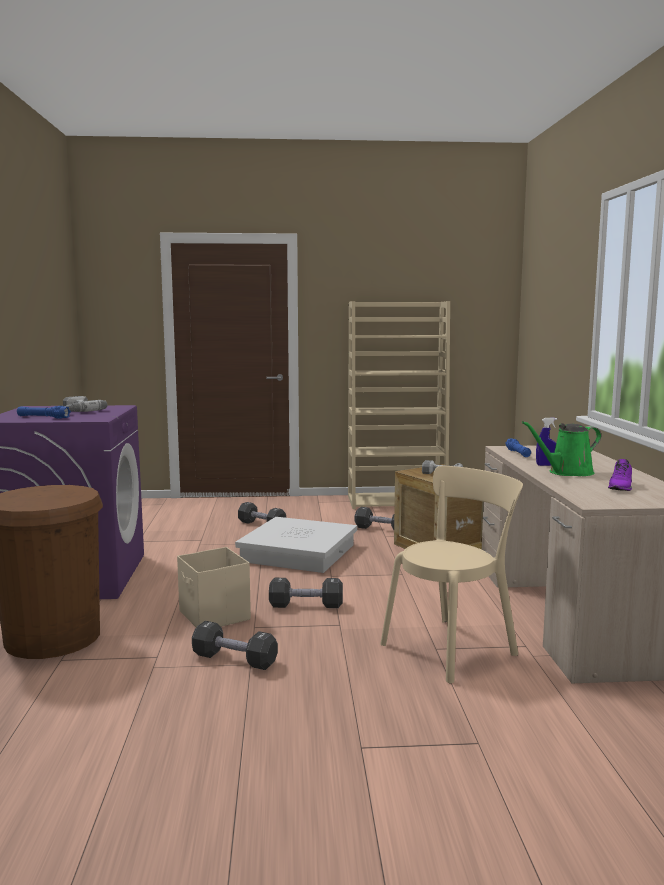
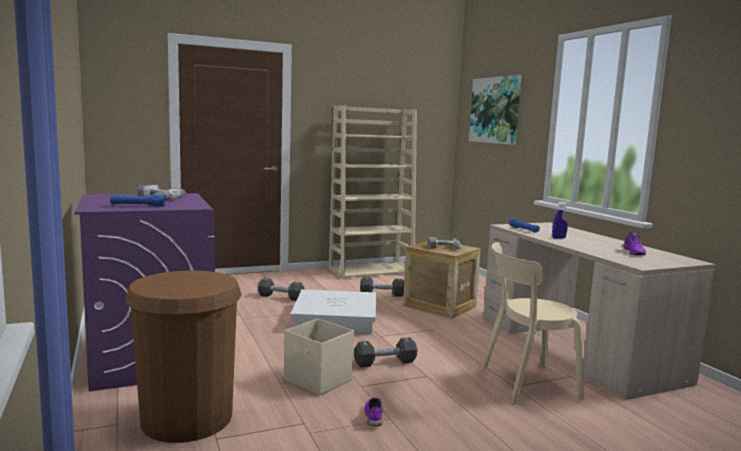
camera: 20 degrees left, 0 degrees up
black dumbbell [192,621,278,670] -> purple shoe [364,397,383,427]
beige chair [380,466,523,684] -> beige chair turned 135 degrees counterclockwise [480,242,585,405]
green watering can [522,421,601,476] -> none
none -> picture [469,75,522,145]

